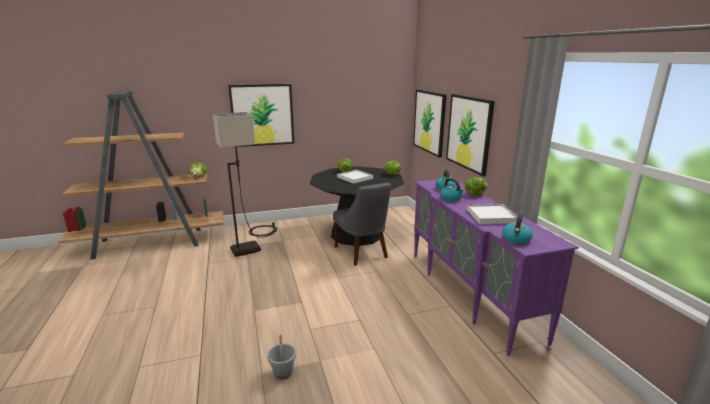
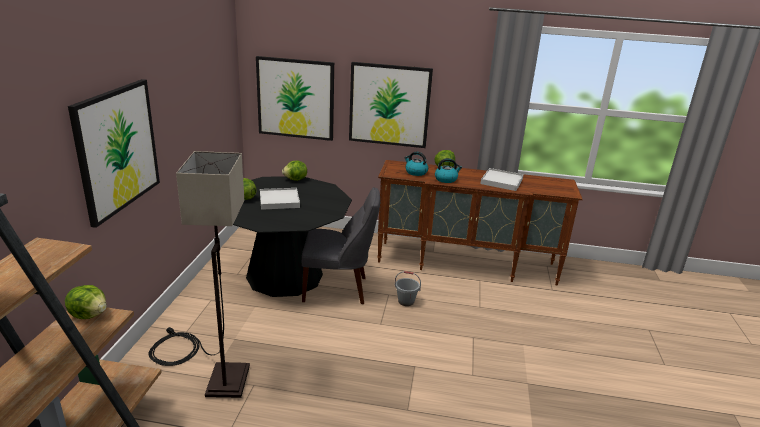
camera: 65 degrees left, 5 degrees up
grey bucket [267,334,296,379] -> grey bucket moved to [395,271,421,306]
purple cabinet [414,180,579,356] -> brown cabinet [377,160,583,286]
kettle [502,213,533,244] -> none

